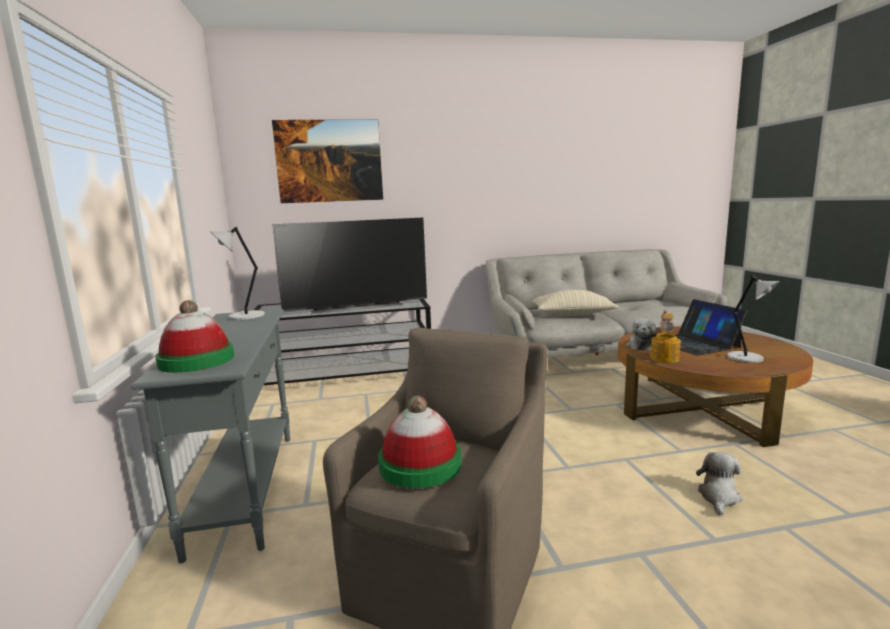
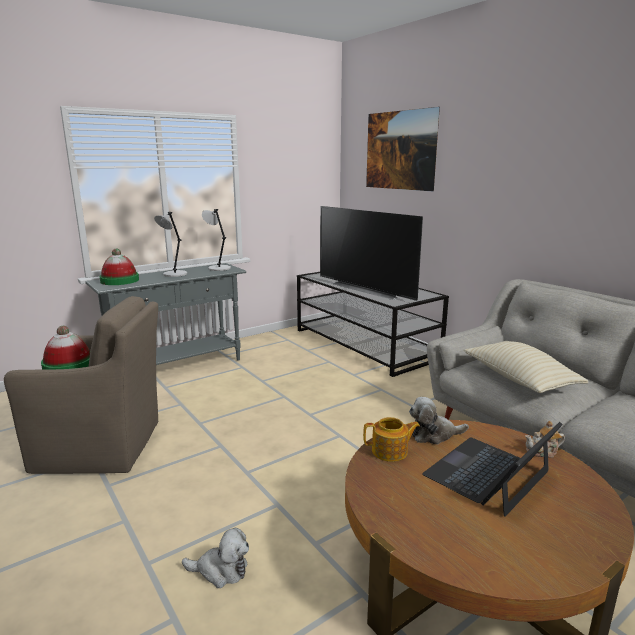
camera: 65 degrees right, 5 degrees up
grey table lamp [727,276,780,363] -> grey table lamp moved to [154,212,187,277]

